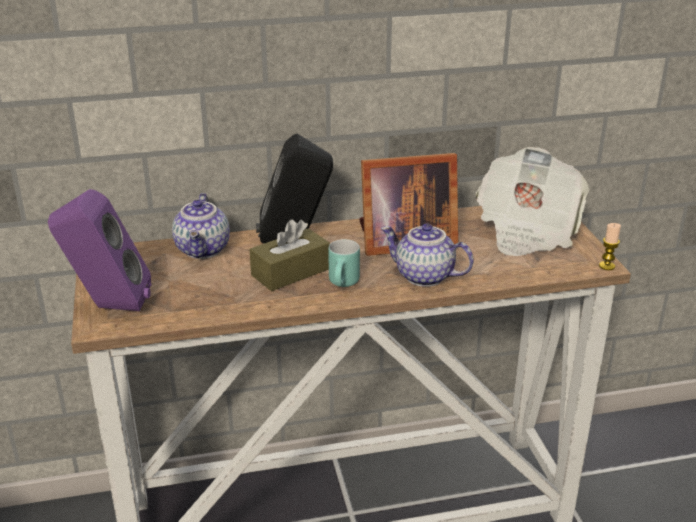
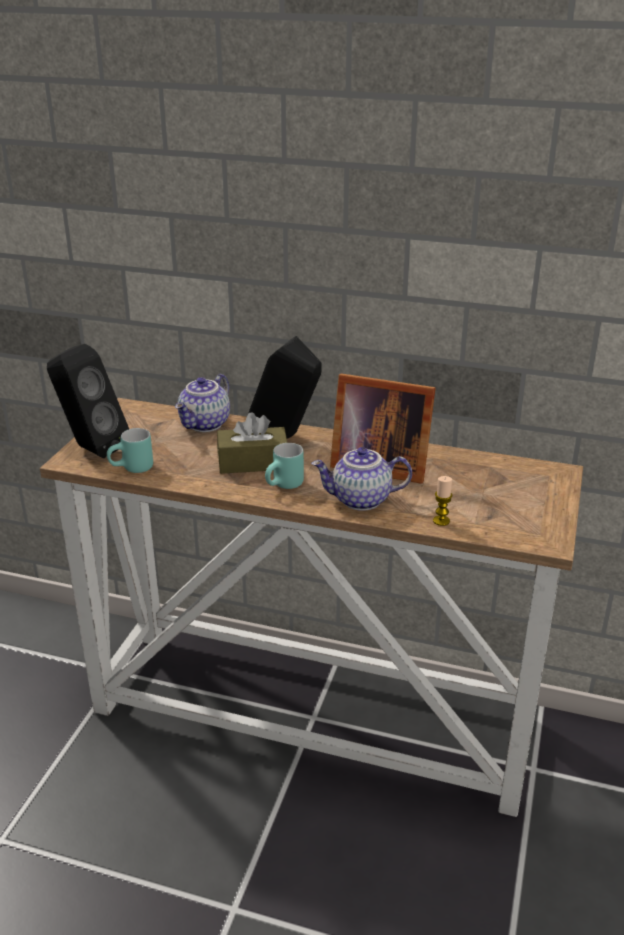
camera: 30 degrees right, 0 degrees up
purple speaker [48,189,151,311] -> black speaker [47,344,129,458]
teapot [381,224,474,287] -> teapot turned 60 degrees counterclockwise [311,447,412,511]
newspaper [476,147,589,256] -> none
candle [599,223,621,270] -> candle moved to [433,476,453,526]
none -> turquoise mug [107,428,153,473]

